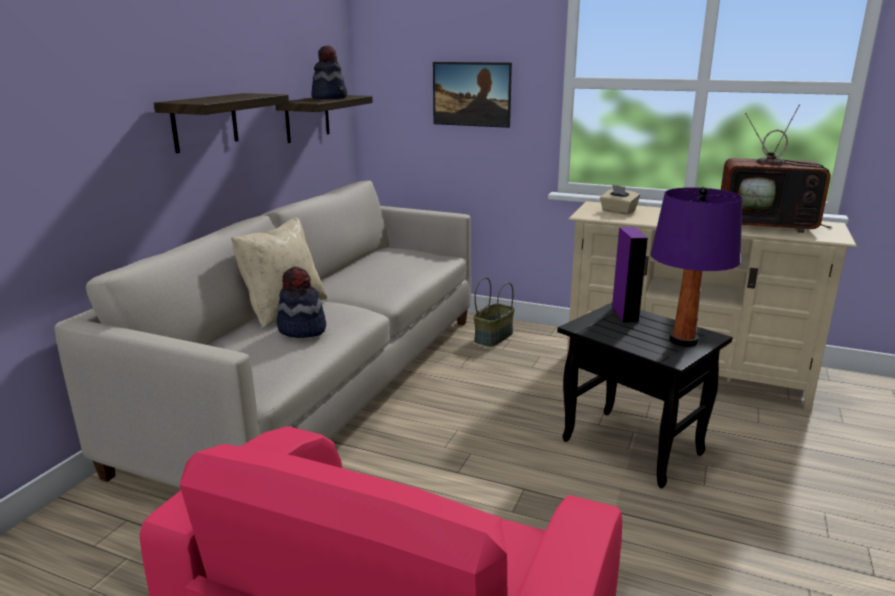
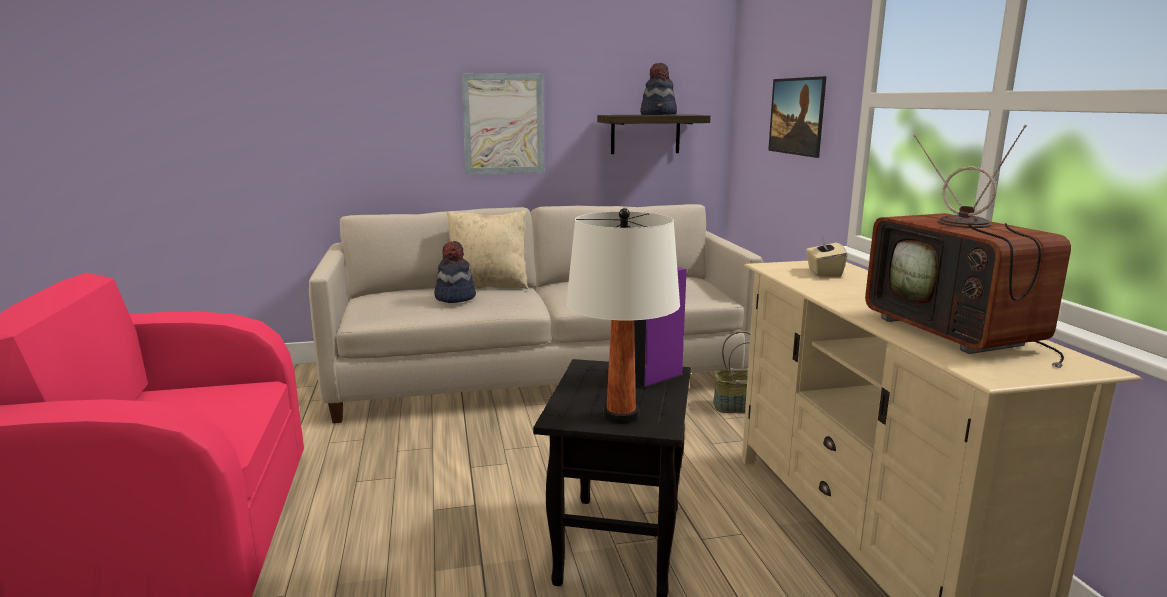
camera: 55 degrees right, 5 degrees down
shelf [154,93,289,153] -> picture [461,73,544,174]
purple table lamp [651,187,743,347] -> white table lamp [566,208,680,424]

